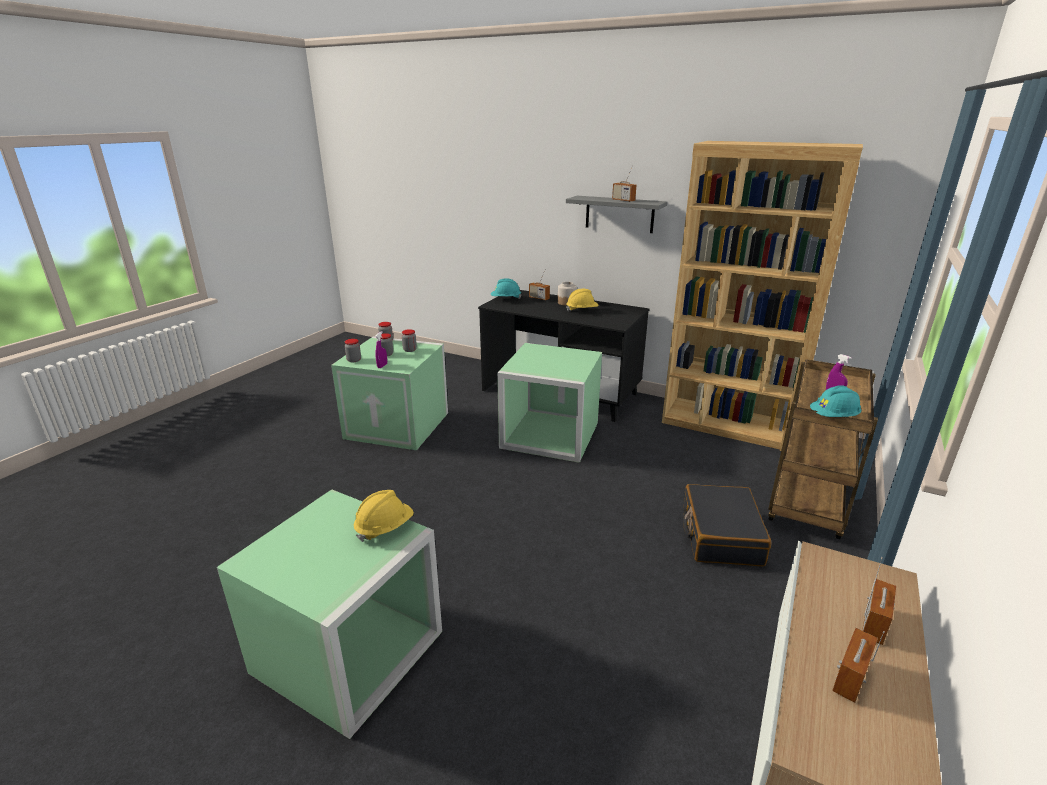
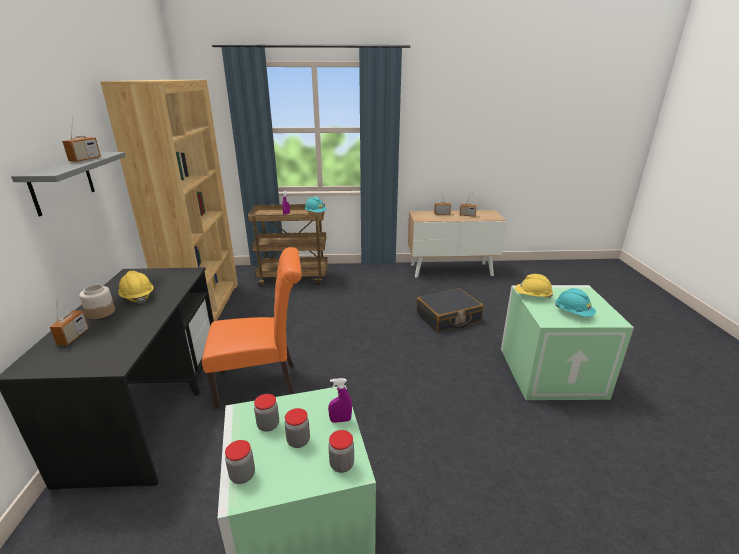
camera: 120 degrees left, 0 degrees up
turquoise hard hat [491,278,522,299] -> turquoise hard hat moved to [555,288,596,317]
green storage box [497,343,602,463] -> orange chair [202,247,302,409]
black suitcase [683,484,771,566] -> black suitcase moved to [416,288,483,332]

